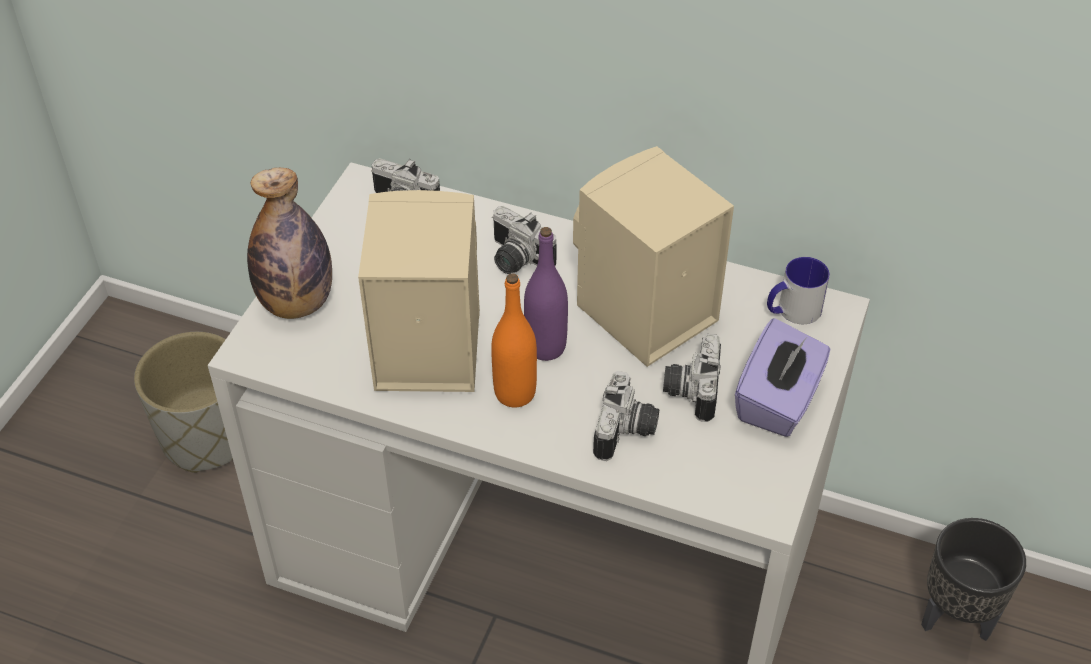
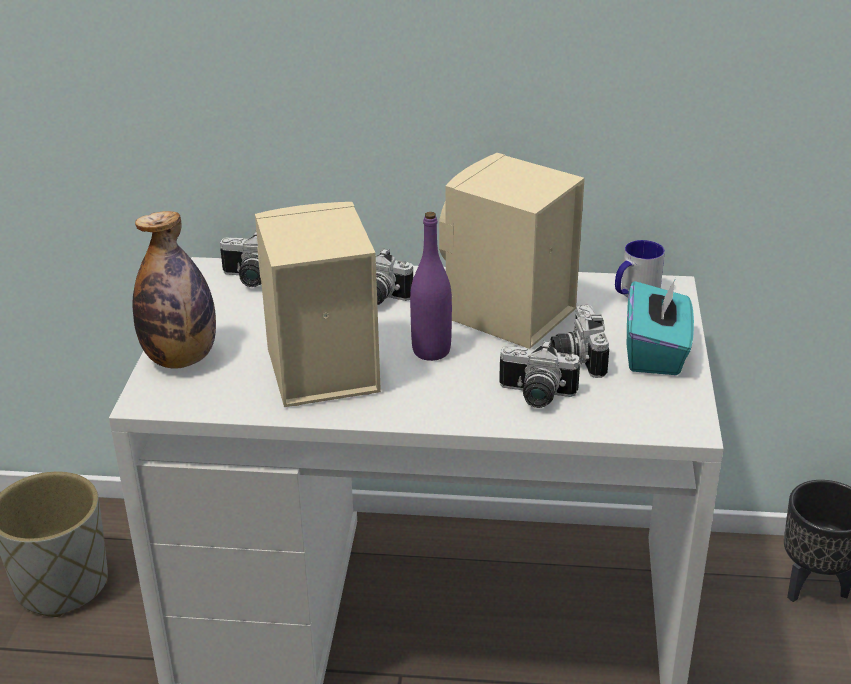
camera: 15 degrees left, 15 degrees down
orange bottle [491,273,537,407] -> none
camera [593,371,659,461] -> camera turned 105 degrees clockwise [499,340,580,408]
purple tissue box [735,318,830,437] -> turquoise tissue box [627,278,694,375]

